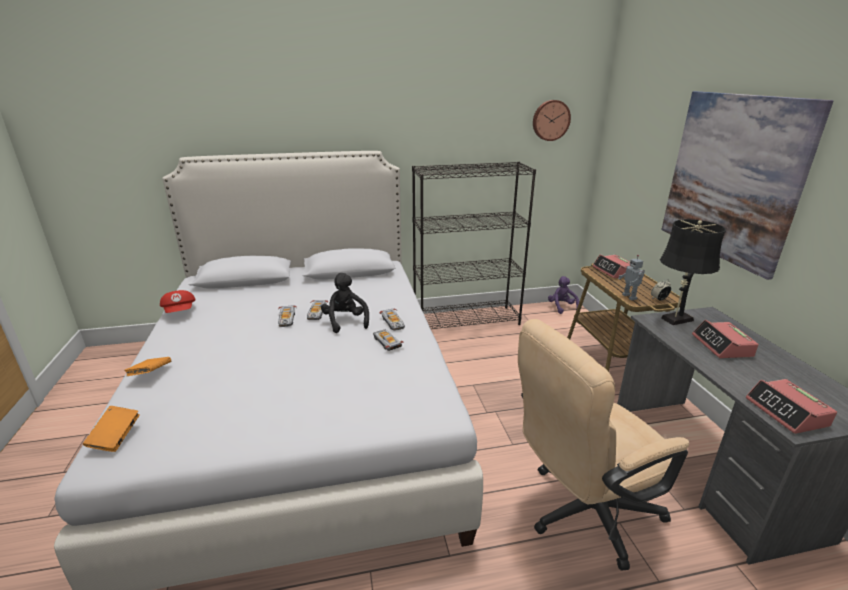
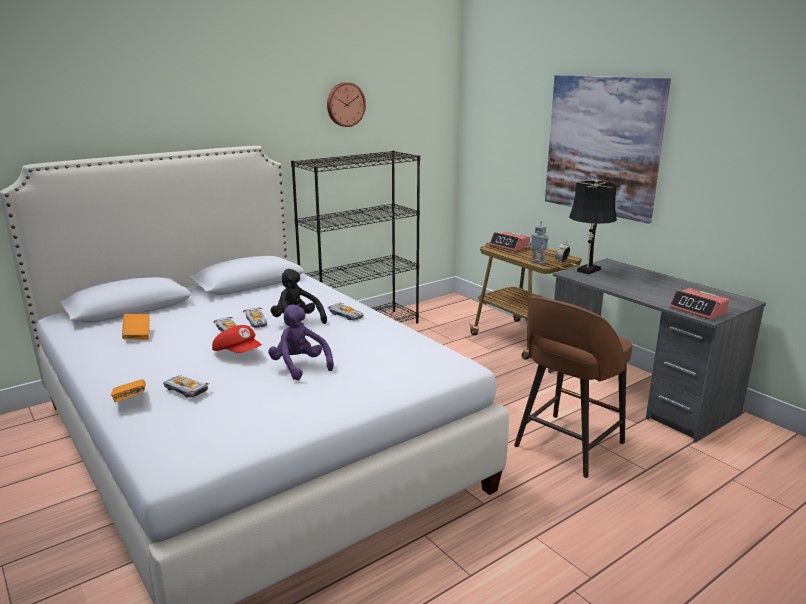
camera: 25 degrees left, 5 degrees down
orange book [83,406,140,452] -> orange book moved to [122,314,150,340]
red cap [160,290,196,313] -> red cap moved to [212,325,262,353]
toy car [373,330,403,351] -> toy car moved to [163,376,209,398]
beige office chair [518,319,689,571] -> brown stool [514,297,632,478]
wall clock [533,100,571,141] -> wall clock moved to [327,82,366,127]
purple plush toy [548,276,579,314] -> purple plush toy moved to [268,304,334,380]
alarm clock [692,320,759,358] -> none

